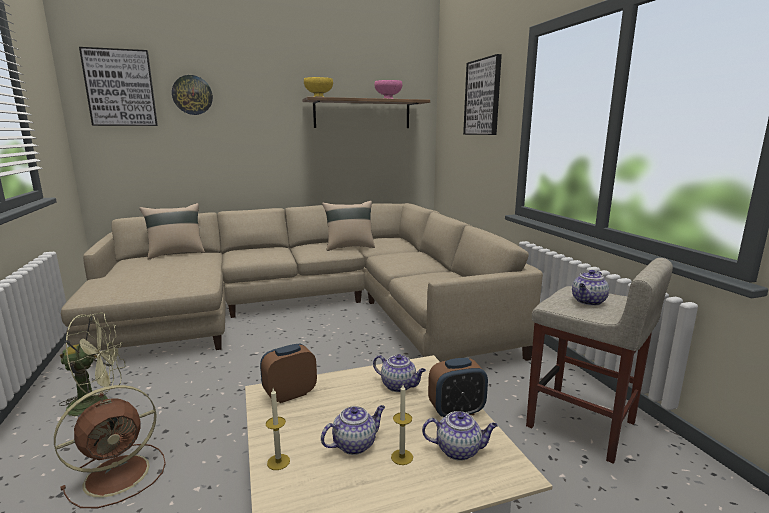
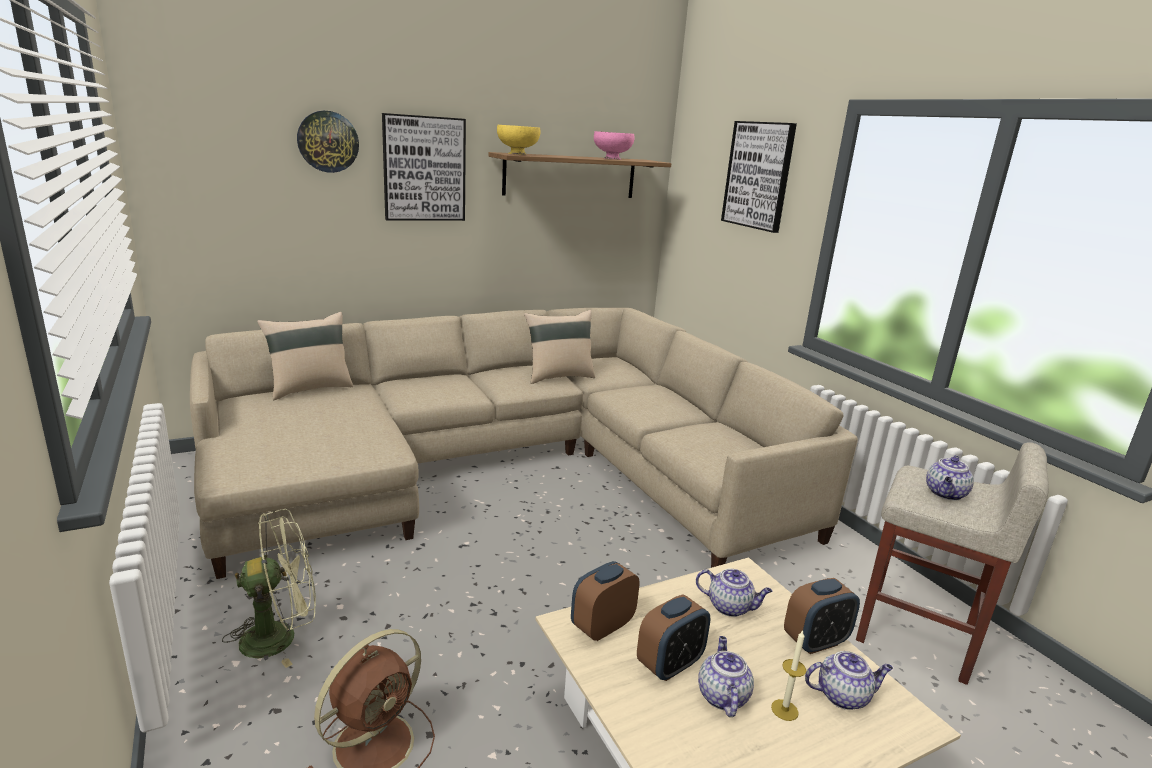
camera: 10 degrees left, 5 degrees up
picture [79,47,158,126] -> picture moved to [382,113,466,221]
candle [266,388,290,470] -> none
teapot [321,405,385,455] -> teapot turned 45 degrees counterclockwise [698,636,754,717]
none -> alarm clock [637,594,711,681]

